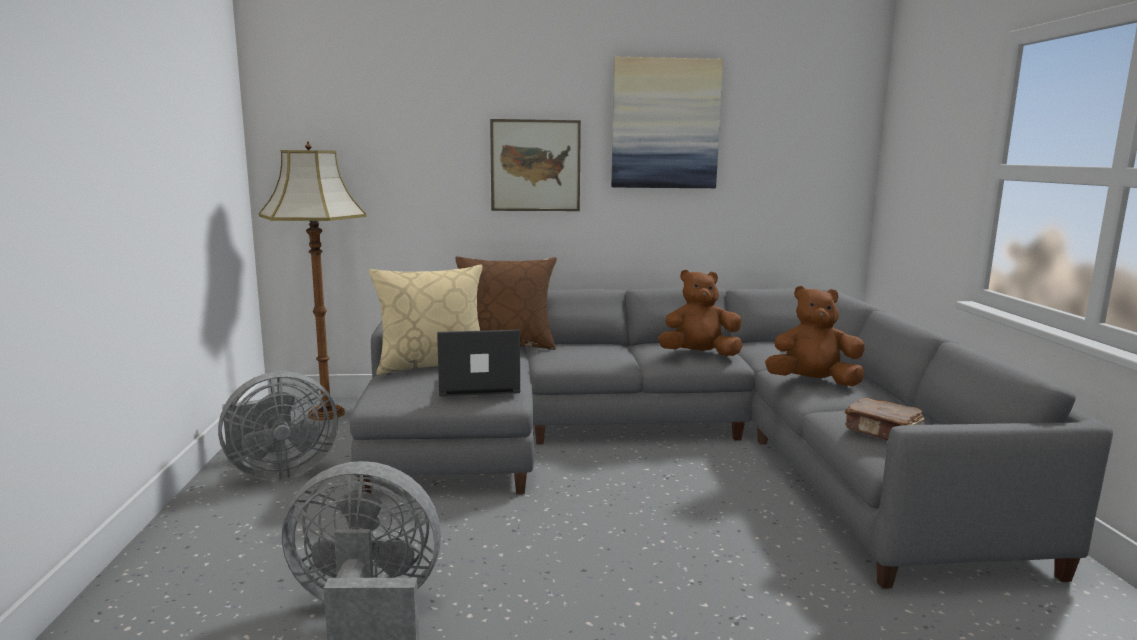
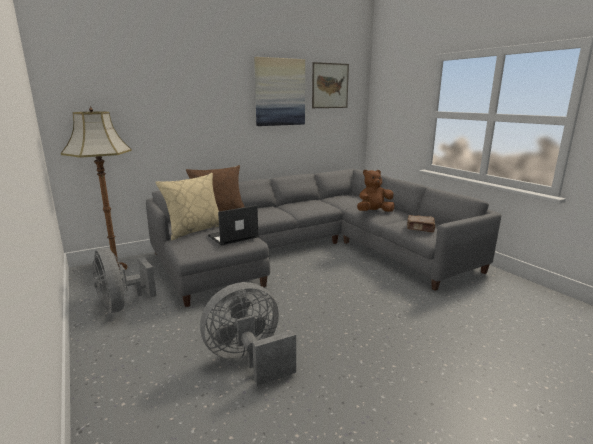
camera: 25 degrees left, 5 degrees up
grey fan [218,371,338,481] -> grey fan turned 105 degrees clockwise [92,248,157,313]
picture [490,119,581,211] -> picture moved to [312,62,349,108]
brown plush toy [658,270,743,356] -> none

